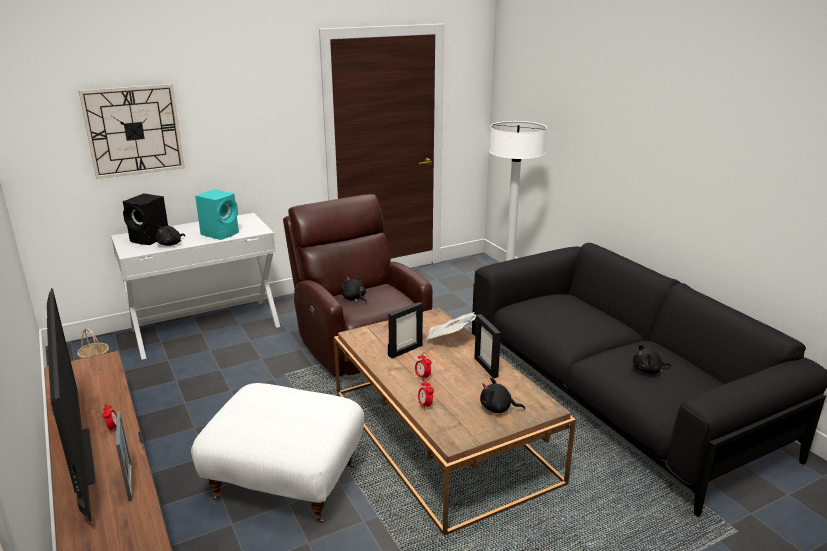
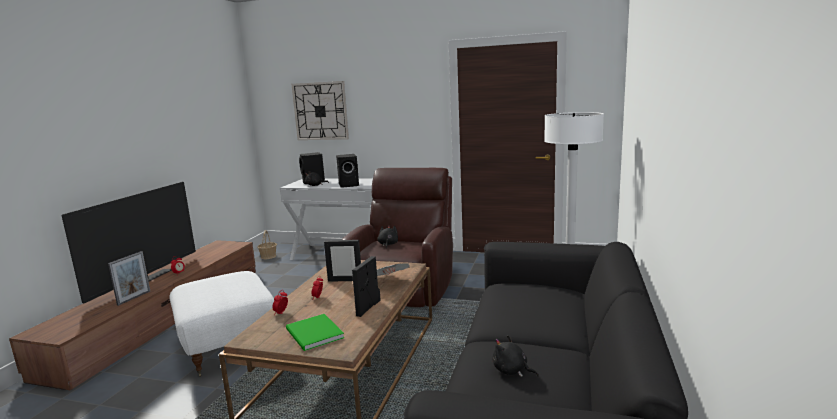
camera: 45 degrees right, 10 degrees down
turquoise speaker [195,189,239,240] -> black speaker [336,154,359,188]
black plush toy [480,377,525,413] -> green book [286,314,344,351]

